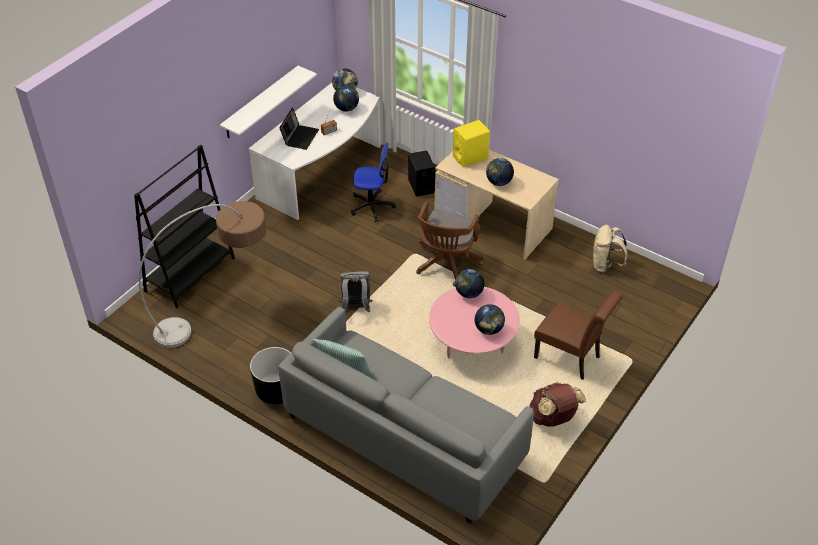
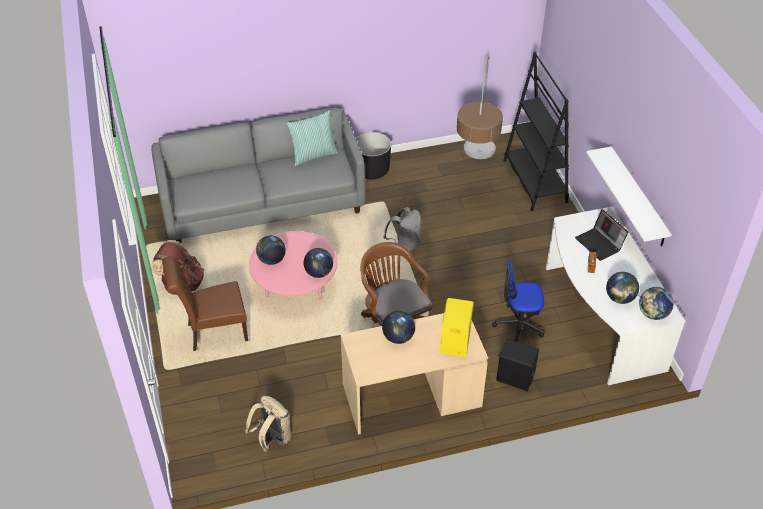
camera: 130 degrees right, 0 degrees up
office chair [351,143,396,222] -> office chair turned 45 degrees clockwise [492,259,545,342]

